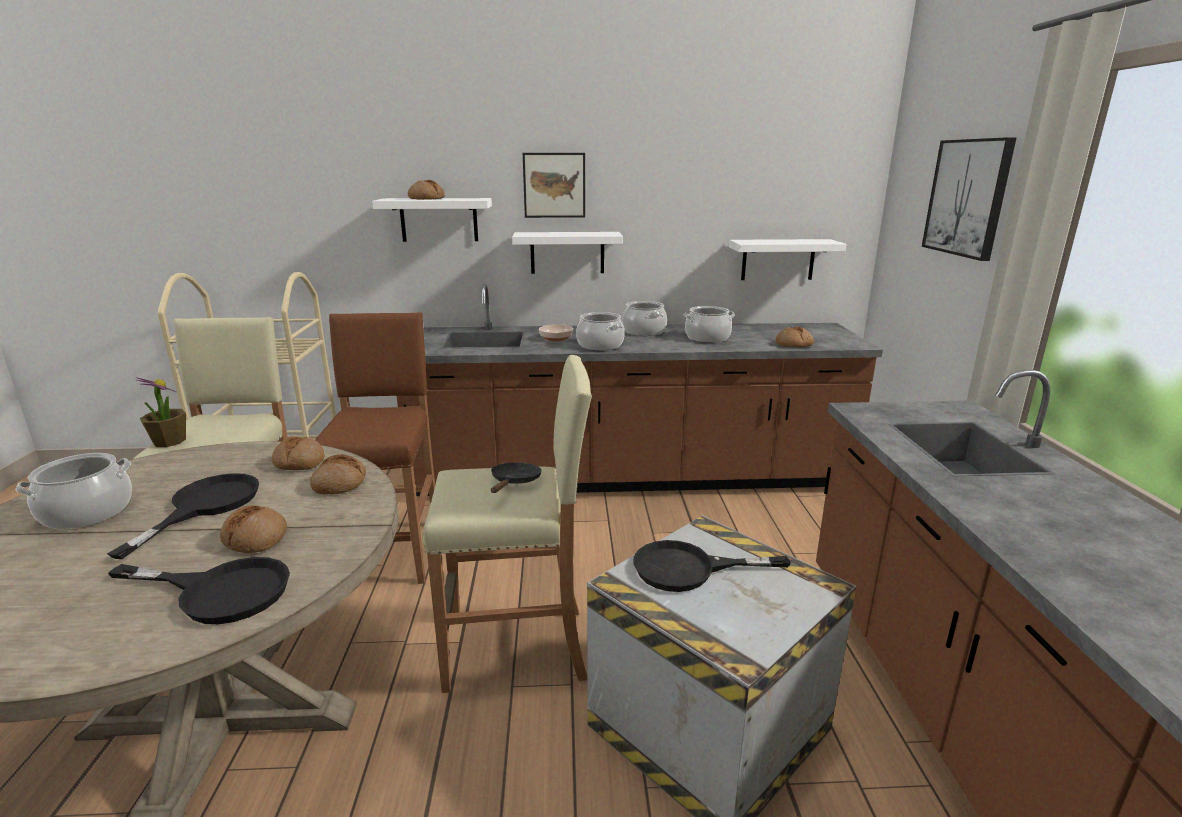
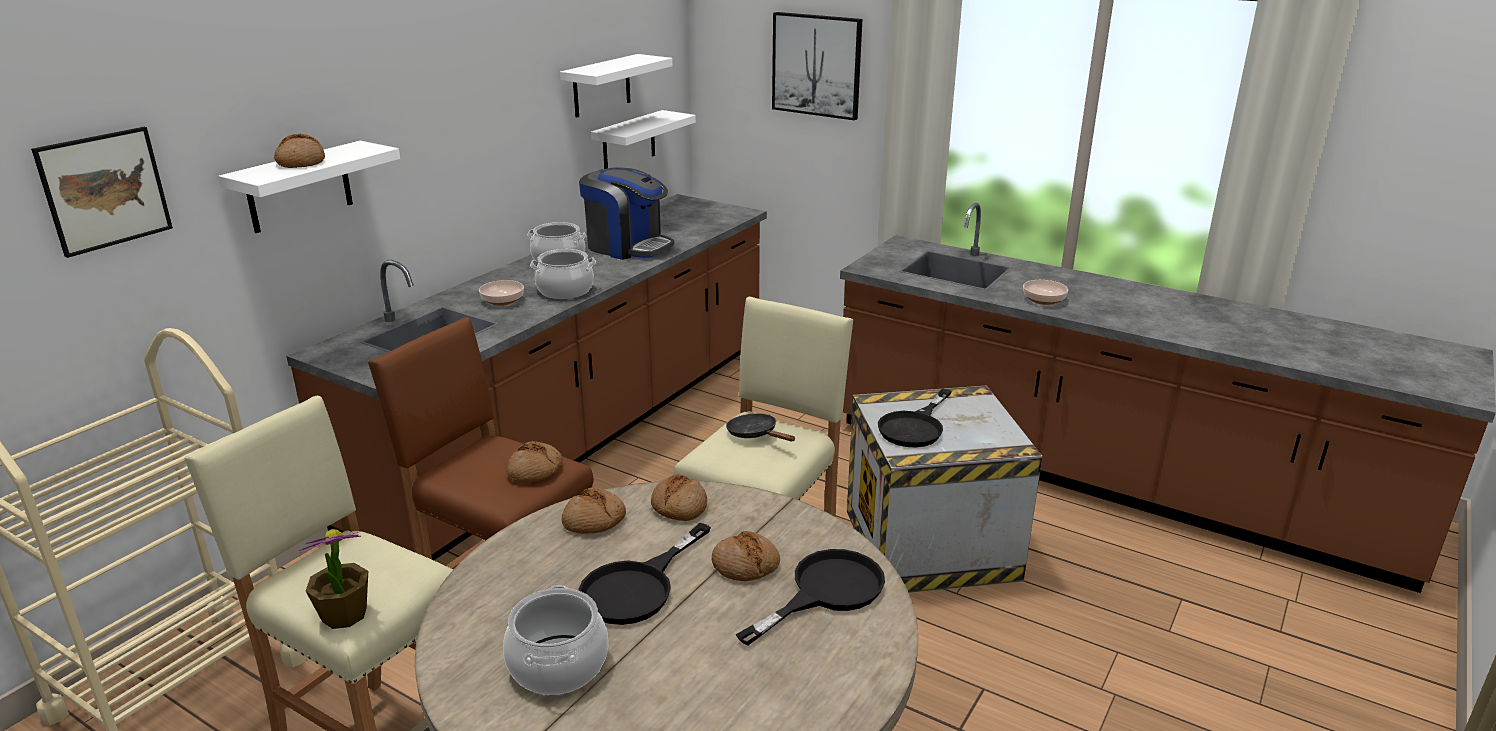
camera: 55 degrees left, 5 degrees up
black frying pan [107,473,259,559] -> black frying pan turned 105 degrees counterclockwise [578,523,711,625]
white shelf [512,232,623,274] -> white shelf moved to [560,54,673,118]
picture [523,153,585,218] -> picture moved to [31,127,173,258]
cooking pot [683,306,735,343] -> coffee machine [579,167,674,260]
bread [775,327,814,347] -> bread moved to [506,441,563,483]
none -> bowl [1023,280,1068,305]

